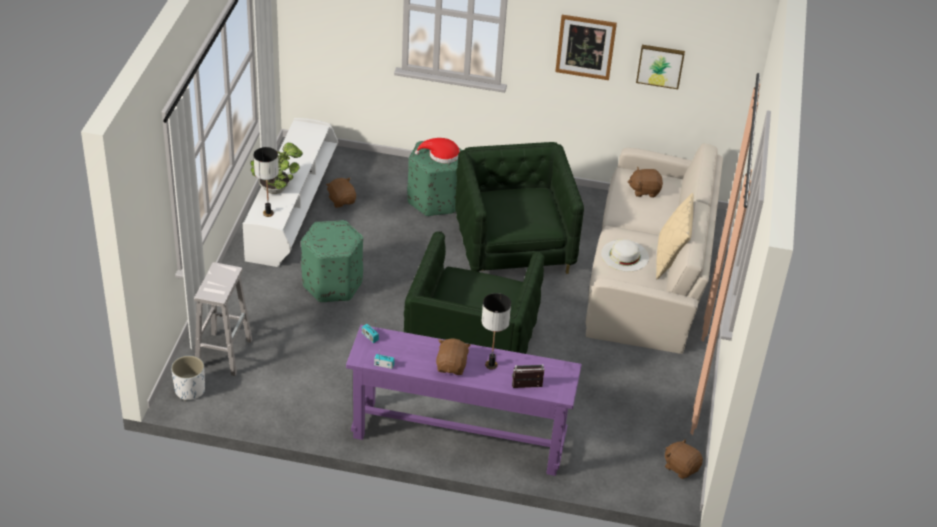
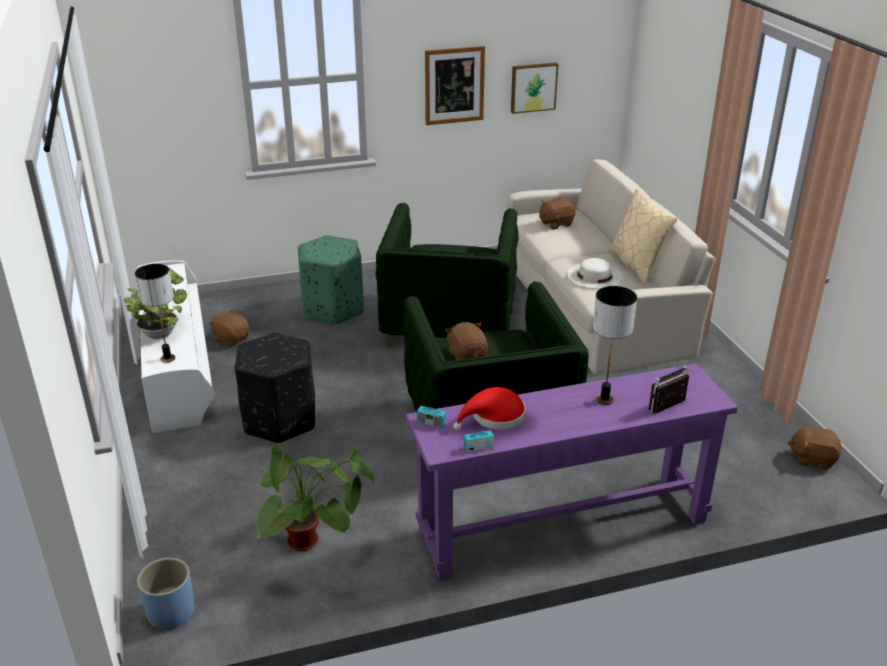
camera: 25 degrees left, 10 degrees down
white planter [171,356,205,401] -> blue planter [137,558,194,630]
white stool [194,262,252,376] -> none
green ottoman [301,220,363,303] -> black ottoman [235,333,315,444]
red hat [415,138,460,163] -> red hat moved to [453,387,526,430]
brown plush toy [436,338,471,375] -> brown plush toy moved to [445,322,488,360]
green armchair [455,142,584,274] -> green armchair turned 135 degrees counterclockwise [375,202,519,347]
none -> potted plant [256,444,374,551]

